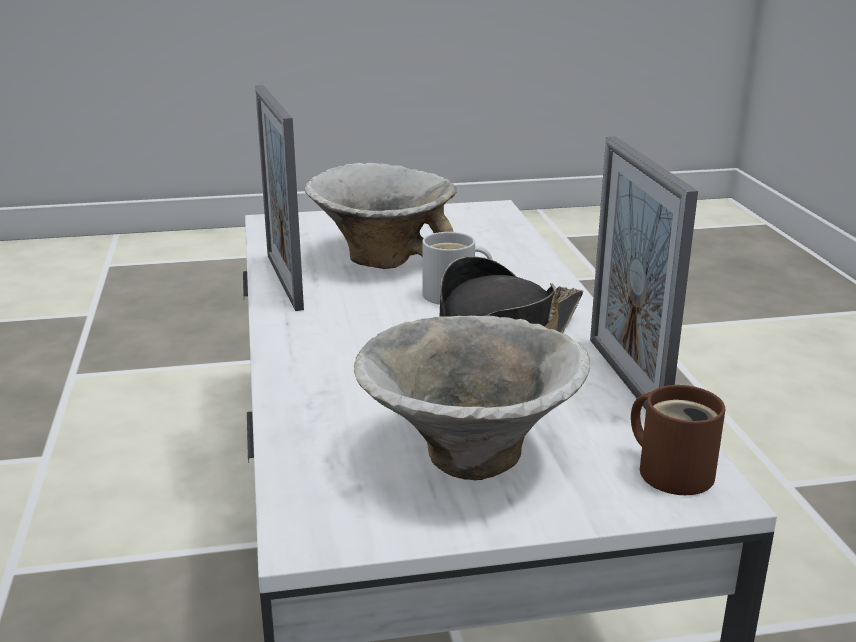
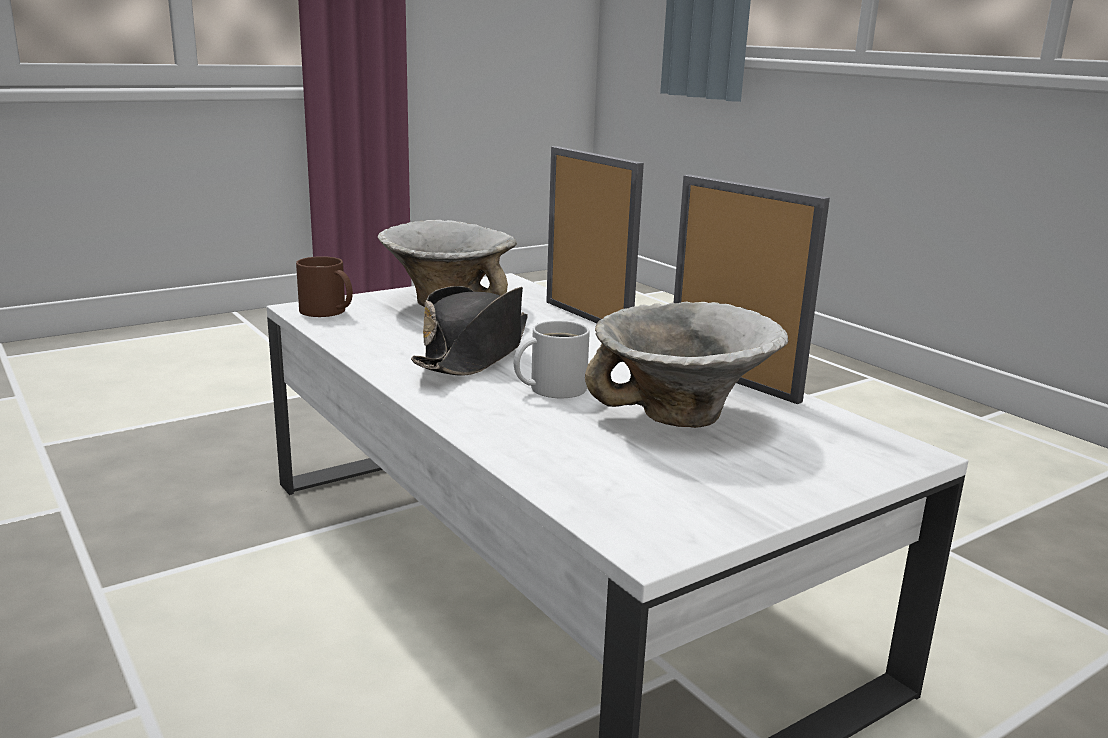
camera: 155 degrees right, 5 degrees down
picture frame [590,136,698,409] -> picture frame moved to [546,146,644,323]

